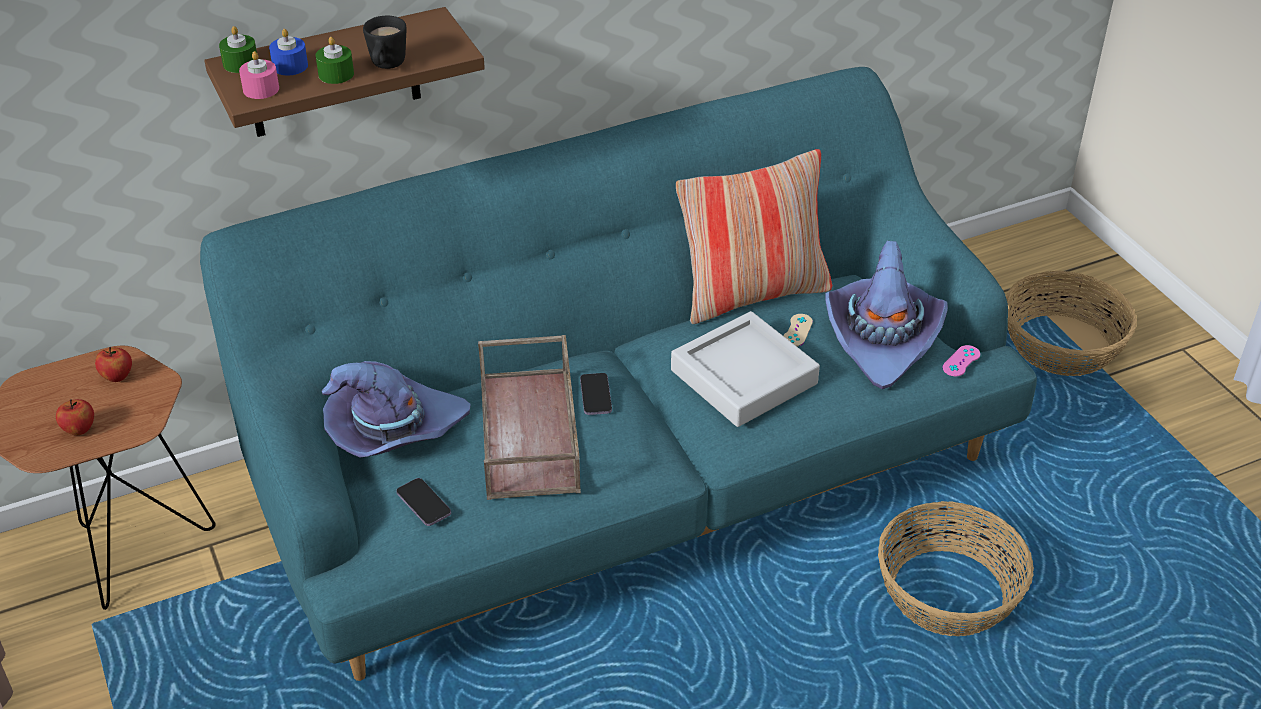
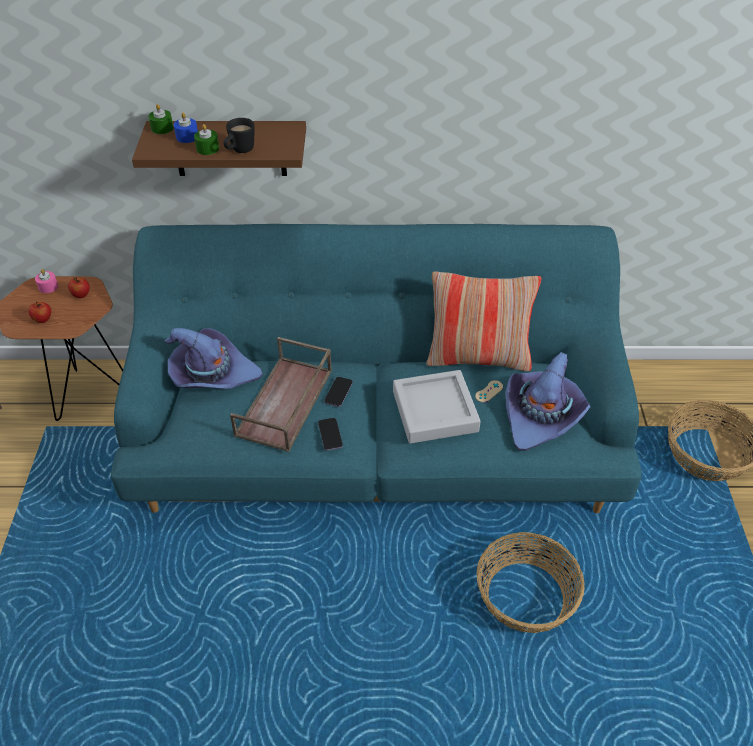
camera: 25 degrees right, 5 degrees up
pink candle [239,51,279,99] -> pink candle moved to [35,269,58,293]
phone [396,478,451,526] -> phone moved to [318,418,343,451]
pink game controller [942,345,980,376] -> none

